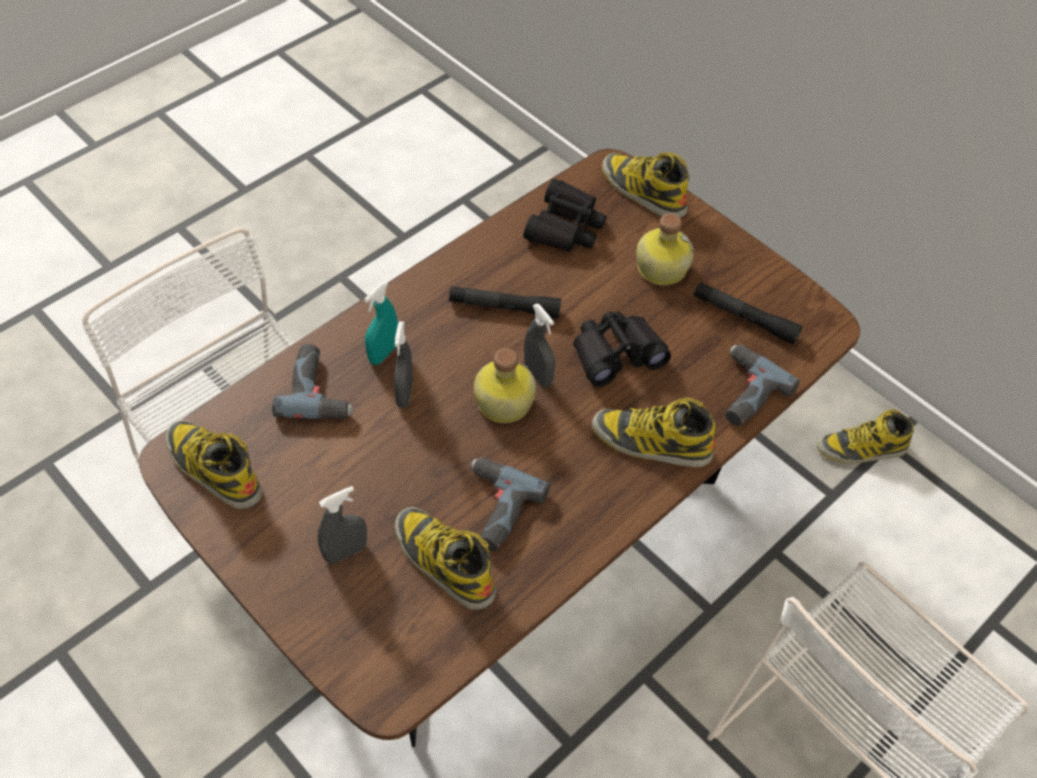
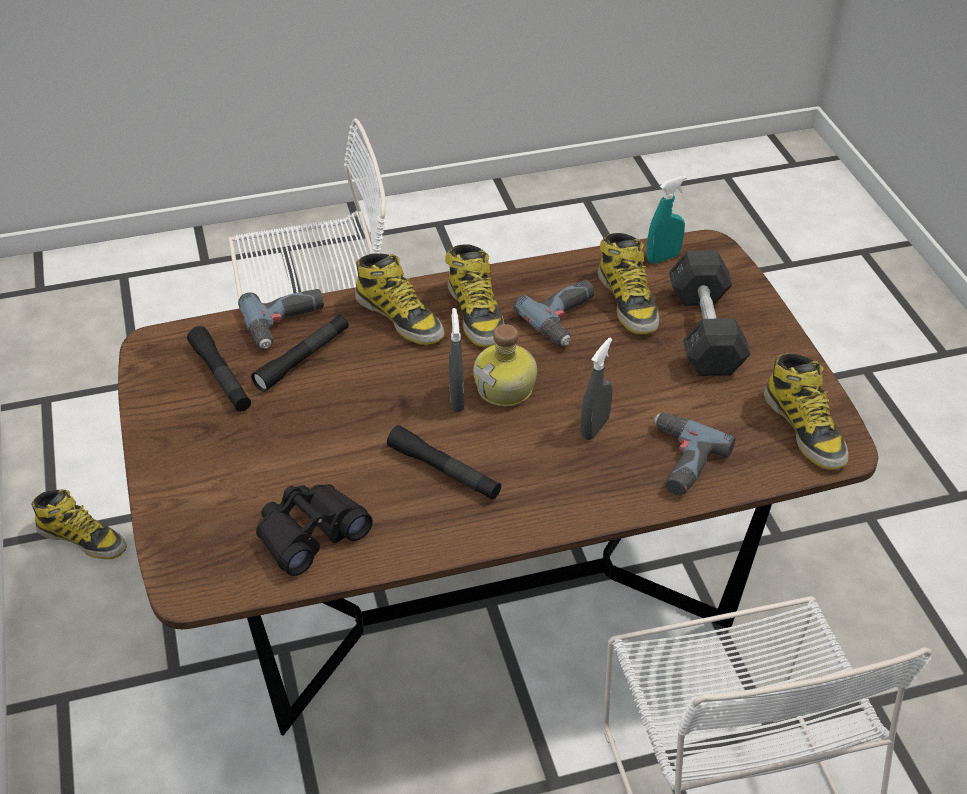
camera: 150 degrees left, 10 degrees down
grey spray bottle [318,486,367,564] -> grey dumbbell [669,250,750,376]
turquoise spray bottle [364,282,398,365] -> turquoise spray bottle moved to [647,175,687,264]
black binoculars [573,311,671,387] -> none
boot [602,152,689,218] -> boot moved to [446,244,504,347]
bottle [636,213,695,285] -> none
none -> black flashlight [251,315,349,392]

